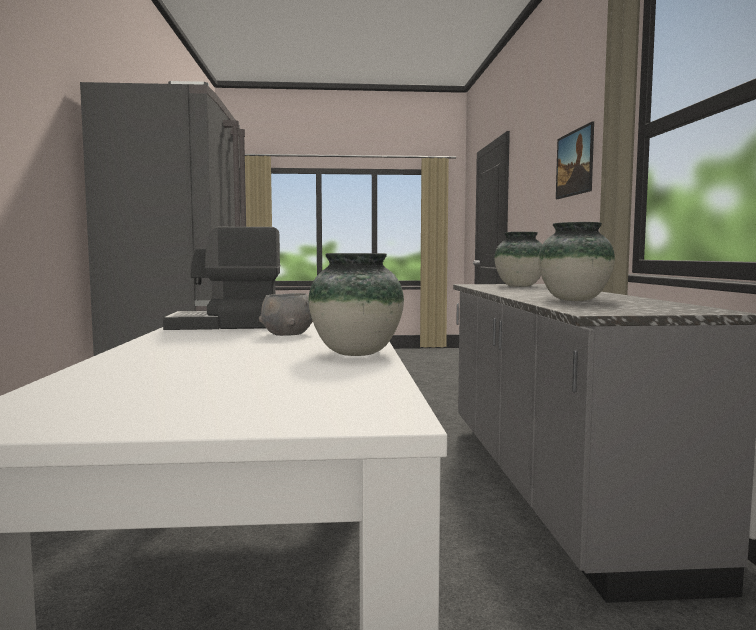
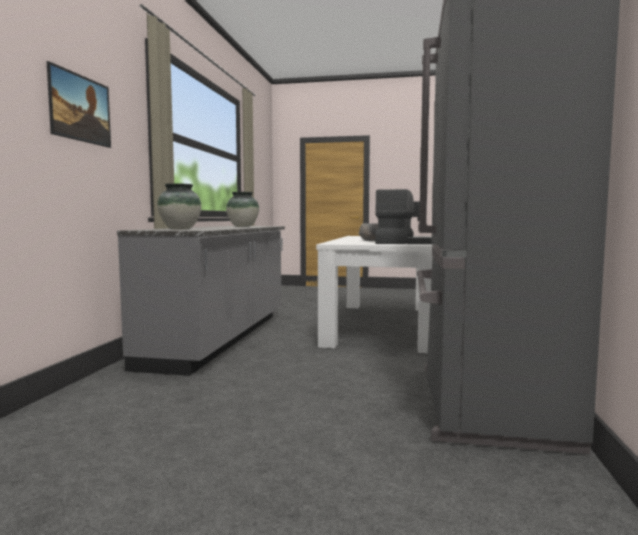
camera: 165 degrees left, 0 degrees up
vase [308,253,404,356] -> none

